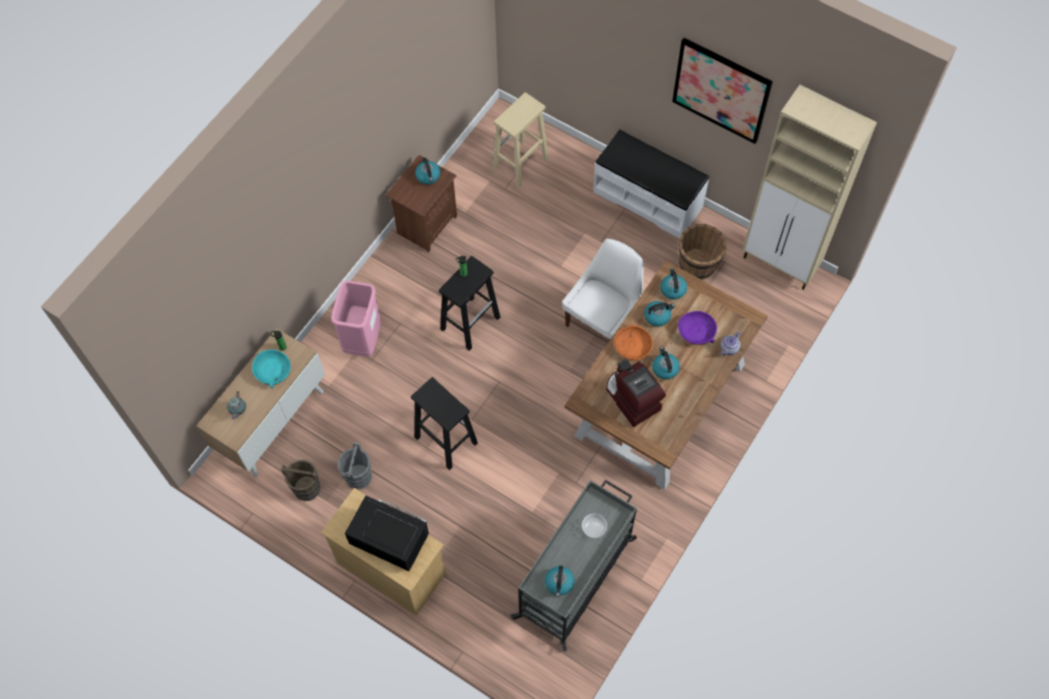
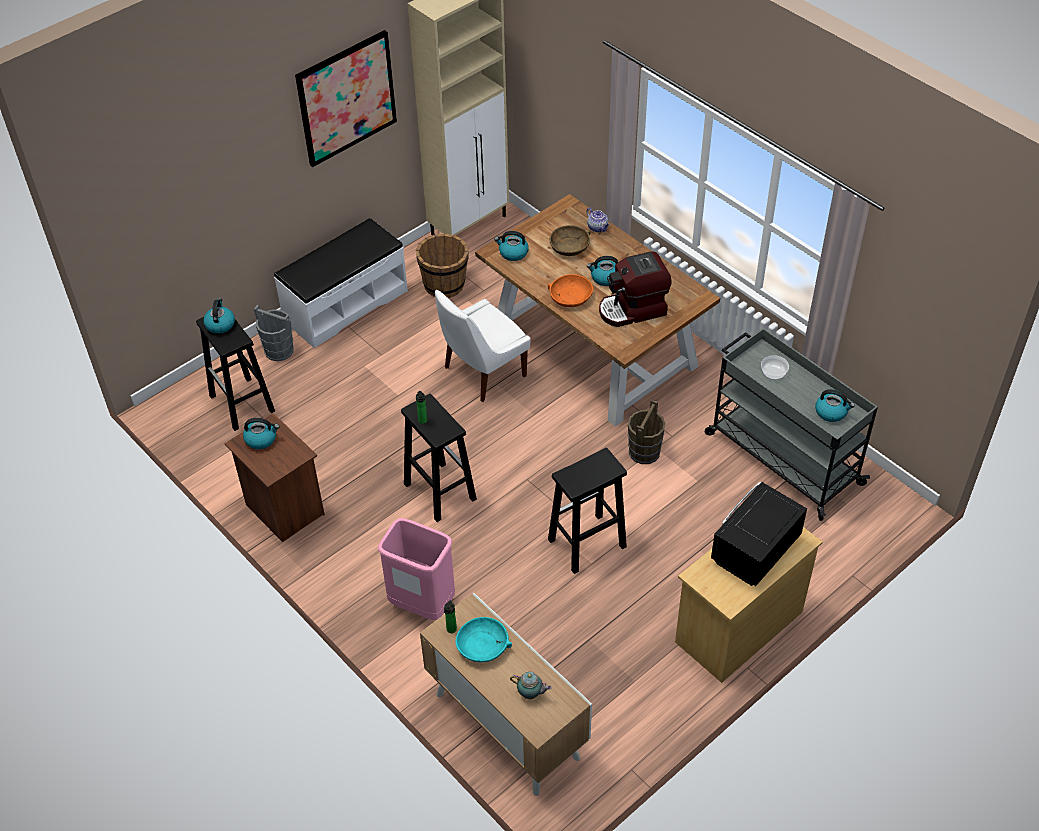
camera: 75 degrees left, 15 degrees down
brown bucket [281,460,321,501] -> brown bucket moved to [628,400,666,464]
grey bucket [338,442,372,490] -> grey bucket moved to [254,305,294,361]
beige stool [492,92,549,187] -> black stool [196,317,275,431]
white chair [562,238,644,342] -> white chair turned 90 degrees counterclockwise [435,290,531,402]
kettle [644,301,675,327] -> kettle moved to [203,298,235,334]
purple bowl [678,311,717,345] -> brown bowl [550,225,591,256]

